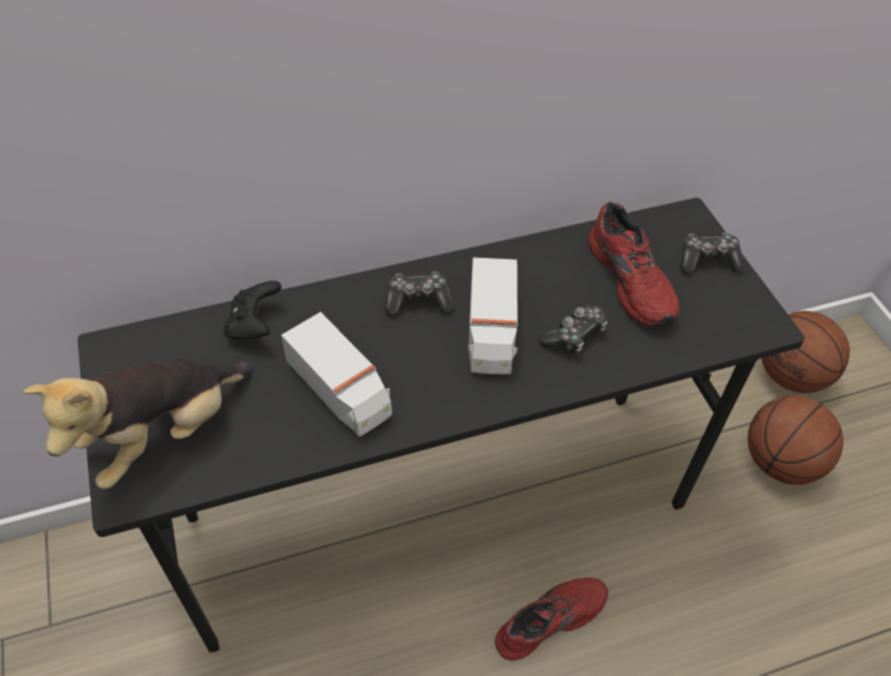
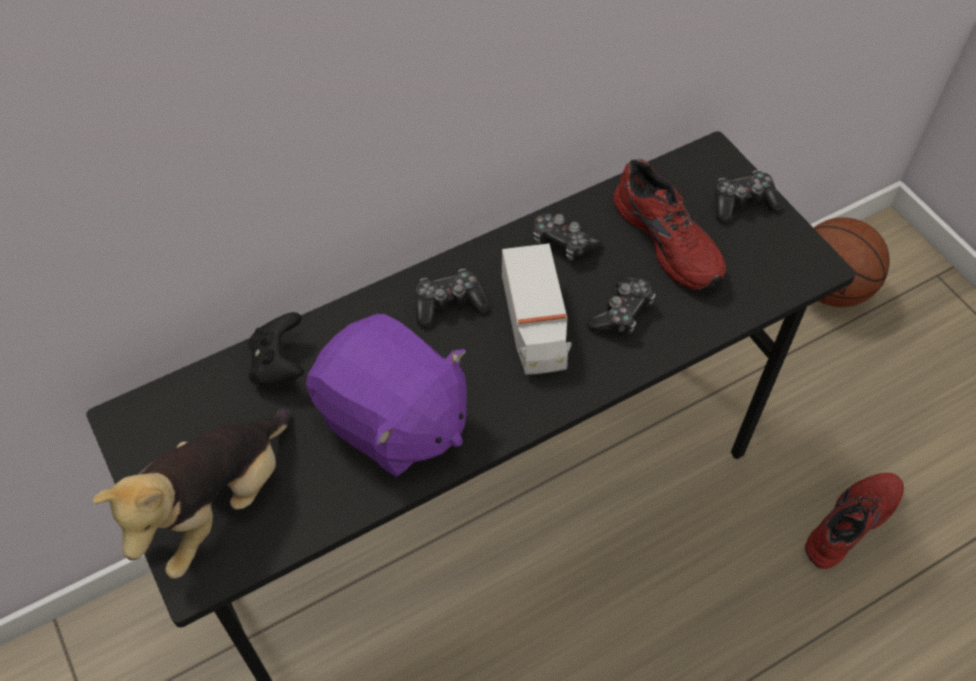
camera: 10 degrees left, 5 degrees up
toy truck [281,312,392,437] -> purple plush toy [306,314,467,477]
red shoe [495,578,608,661] -> red shoe moved to [805,473,904,569]
basketball [748,395,843,485] -> none
none -> game controller [533,212,602,261]

